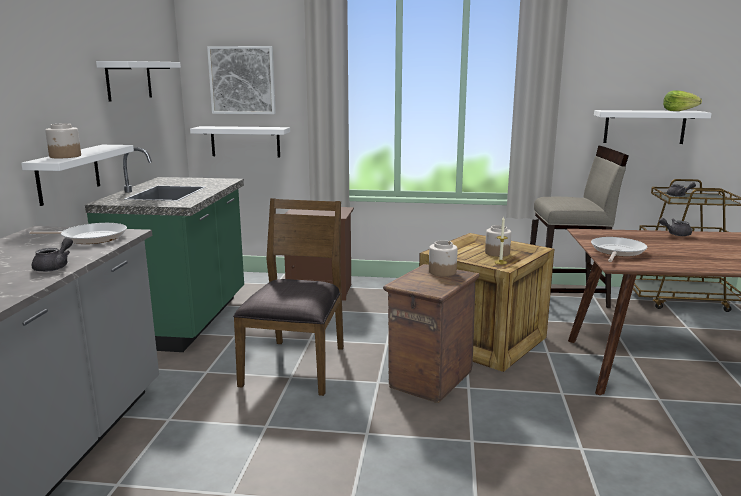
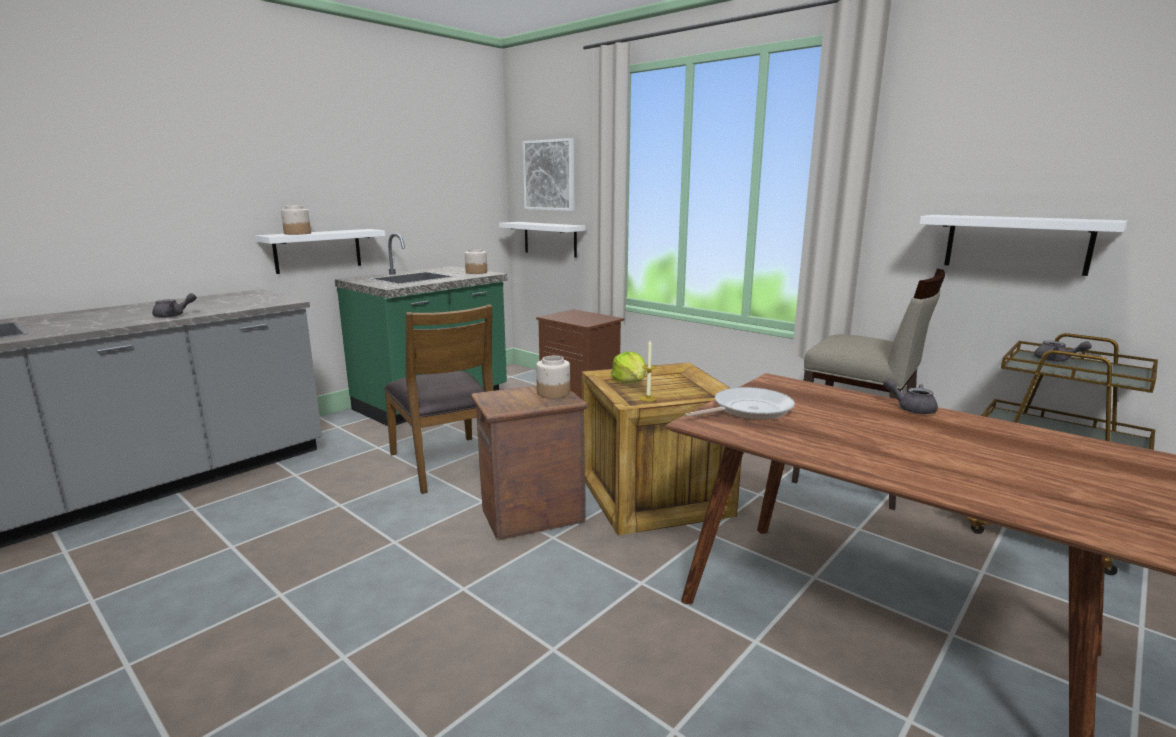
camera: 35 degrees right, 0 degrees up
frying pan [29,223,127,244] -> none
white shelf [96,61,181,102] -> none
brown chair [233,198,344,396] -> brown chair turned 105 degrees clockwise [384,304,493,494]
jar [485,225,511,257] -> jar moved to [465,248,487,274]
lettuce [663,90,702,111] -> lettuce moved to [611,352,646,383]

